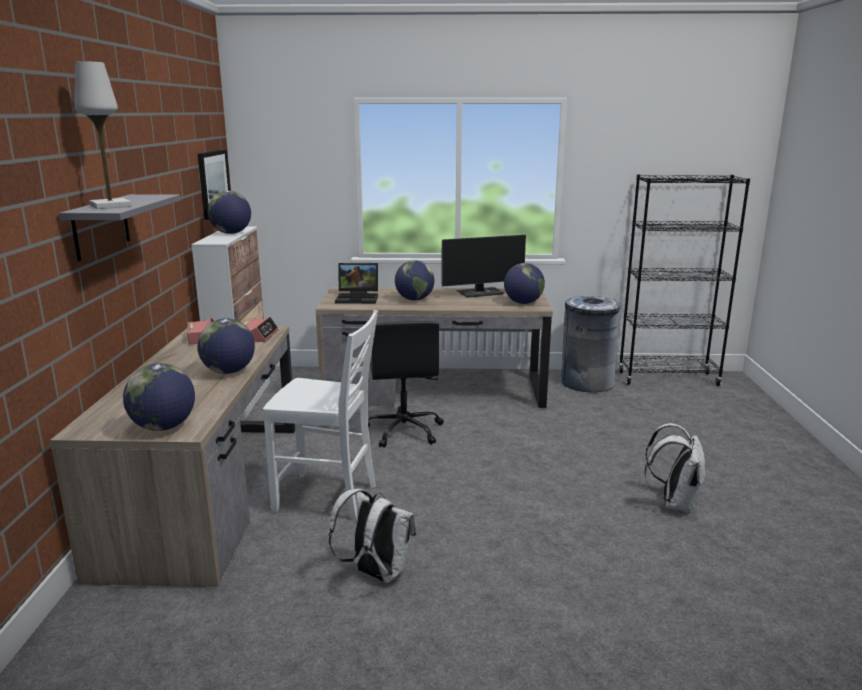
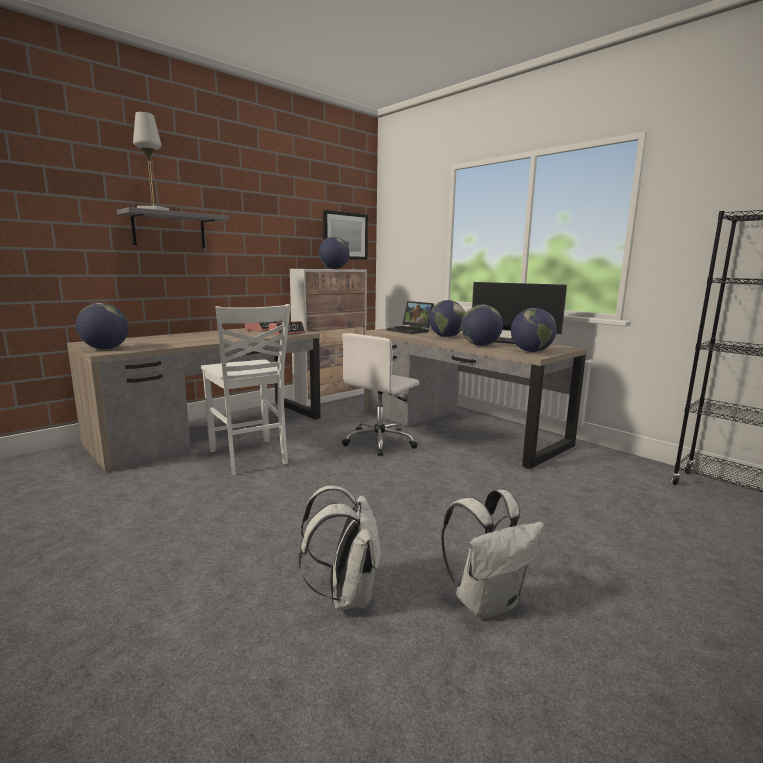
camera: 45 degrees right, 5 degrees down
globe [197,318,255,374] -> globe moved to [461,305,503,346]
white backpack [329,489,416,583] -> white backpack moved to [299,485,381,610]
black office chair [368,321,444,448] -> white office chair [342,333,419,457]
grey trash can [561,296,621,392] -> none

